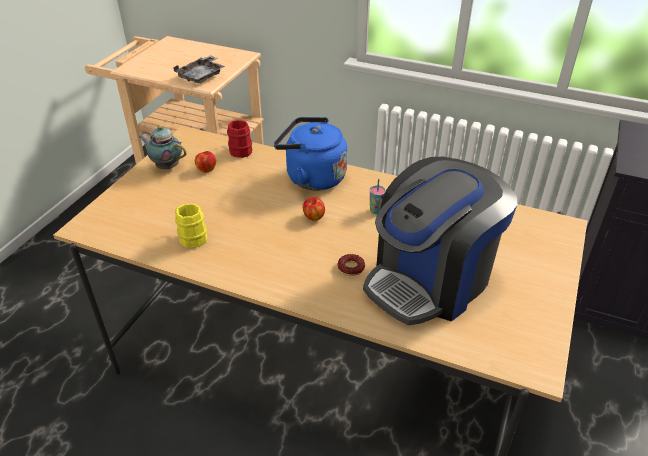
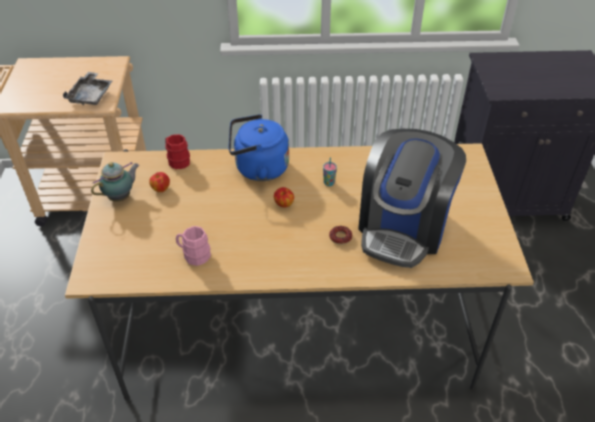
camera: 25 degrees left, 5 degrees up
teapot [139,125,186,169] -> teapot turned 135 degrees clockwise [91,162,139,202]
yellow mug [175,204,207,248] -> pink mug [176,226,211,266]

